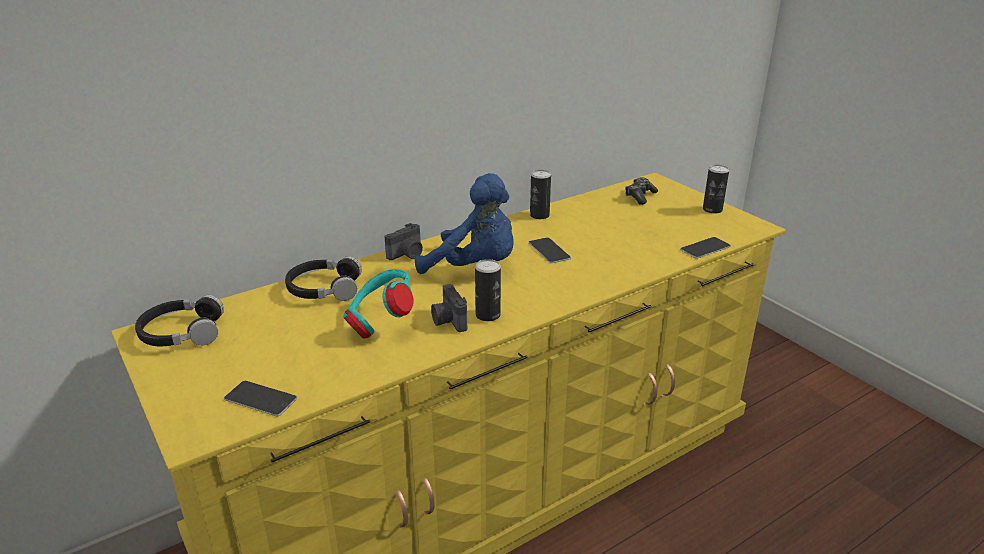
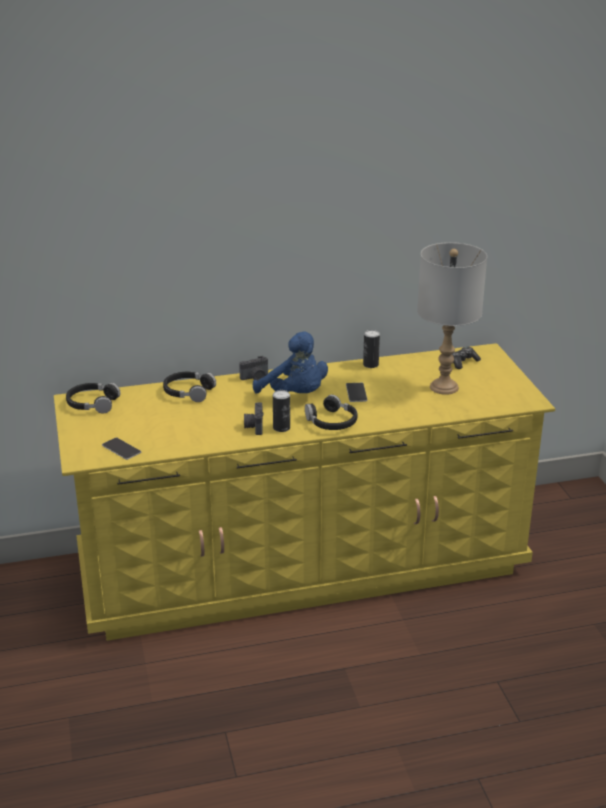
camera: 20 degrees right, 0 degrees up
turquoise headphones [343,269,414,339] -> none
phone [680,237,731,259] -> none
can [703,165,729,214] -> none
none -> black headphones [305,395,358,430]
none -> grey table lamp [417,242,487,395]

